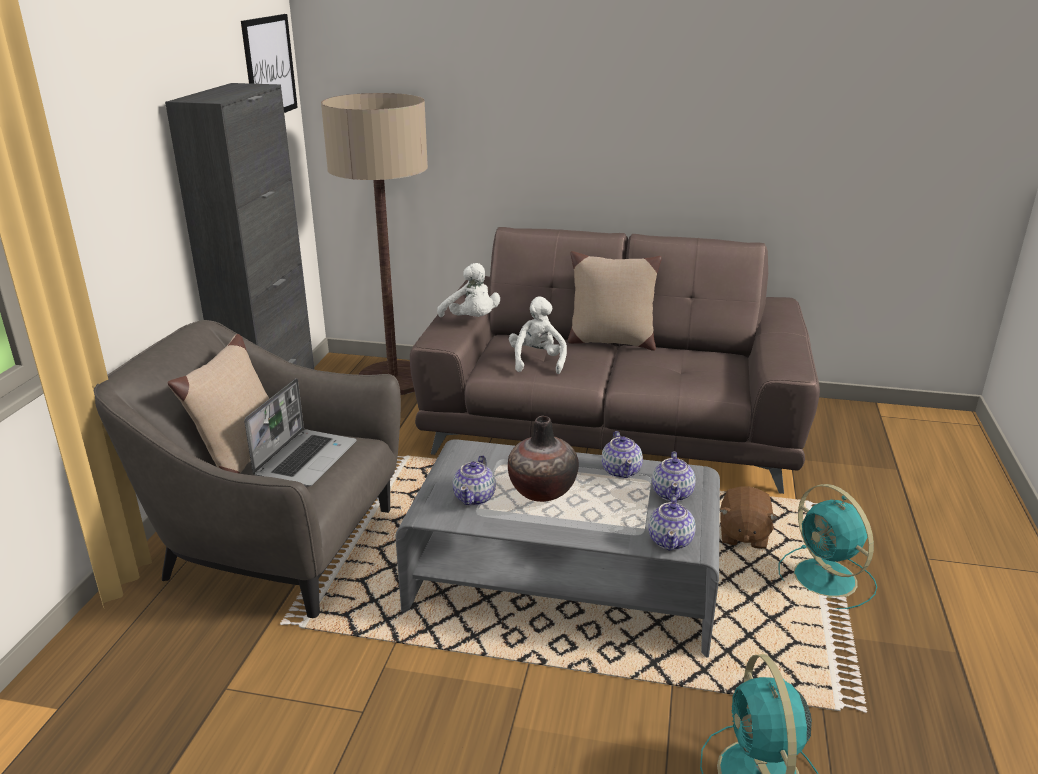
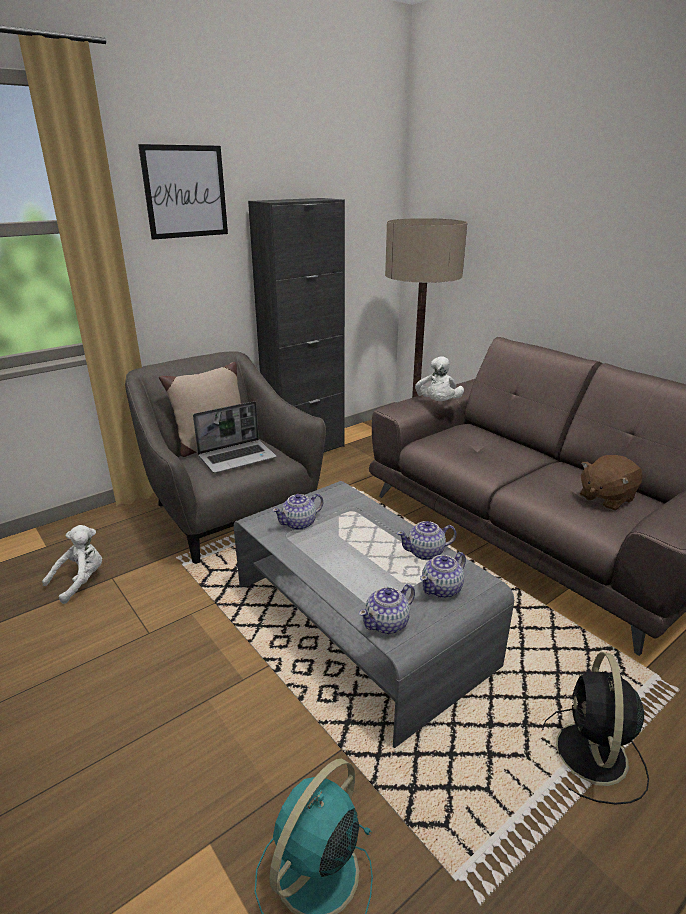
camera: 40 degrees right, 0 degrees up
picture [241,14,298,113] -> picture moved to [138,144,228,240]
vase [508,416,579,502] -> none
white plush toy [509,296,567,374] -> white plush toy moved to [42,525,102,604]
beige pillow [568,251,662,351] -> none
teapot [602,431,643,479] -> teapot turned 45 degrees clockwise [397,521,457,560]
brown plush toy [720,486,778,549] -> brown plush toy moved to [580,455,642,511]
turquoise fan [779,484,877,609] -> black fan [542,652,649,805]

